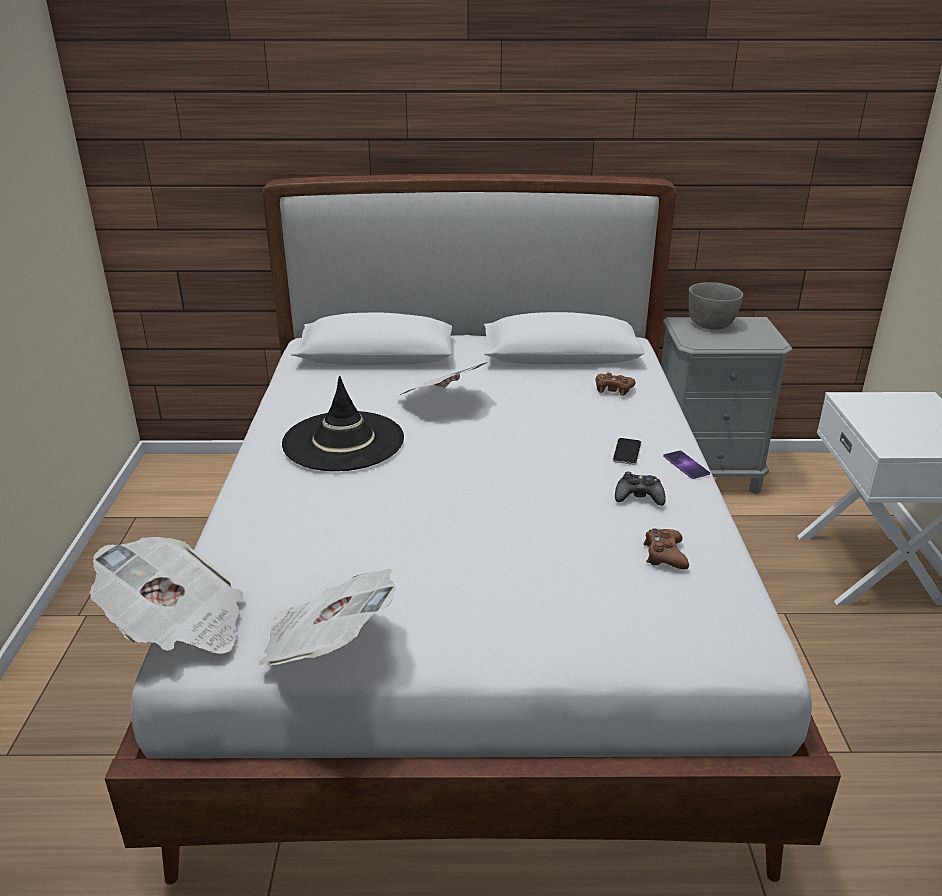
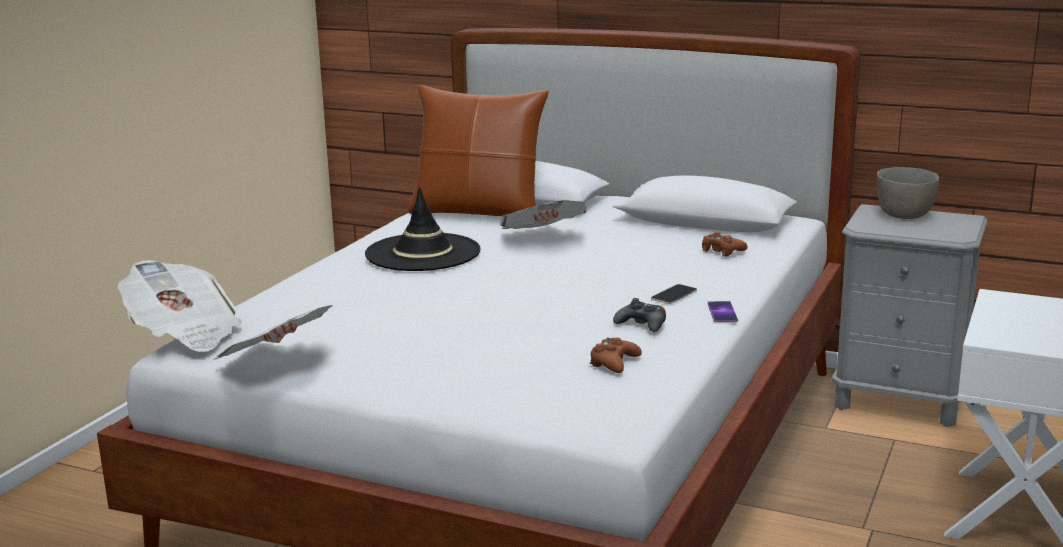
camera: 25 degrees right, 10 degrees down
none -> brown pillow [408,85,549,216]

